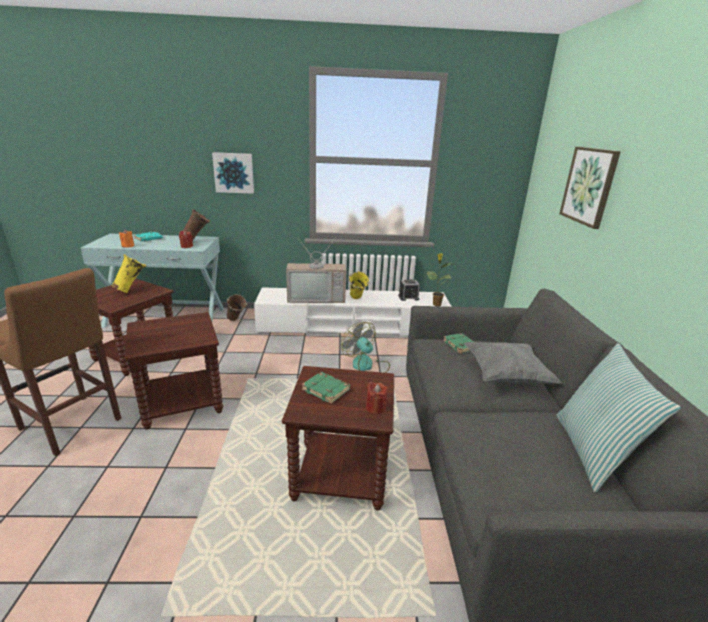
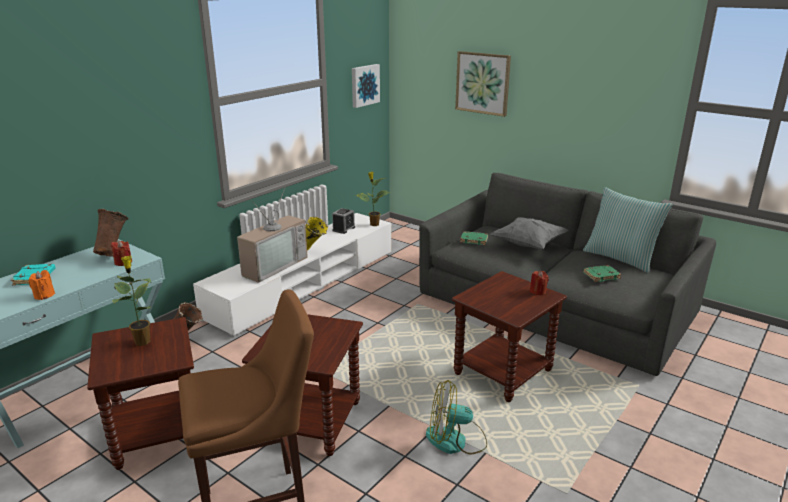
camera: 50 degrees left, 0 degrees up
yellow vase [111,254,147,293] -> potted plant [112,256,152,346]
picture [212,152,254,194] -> picture moved to [352,64,380,108]
green book [302,372,350,404] -> green book moved to [583,265,622,282]
fan [341,322,390,373] -> fan moved to [426,380,487,454]

